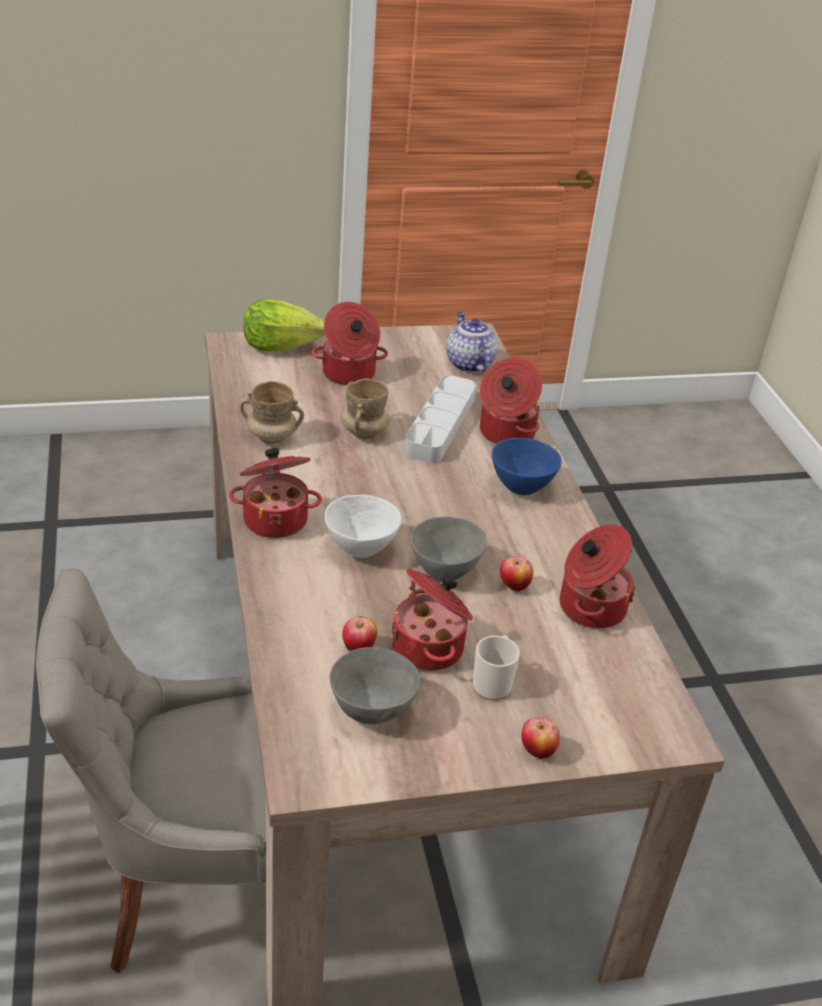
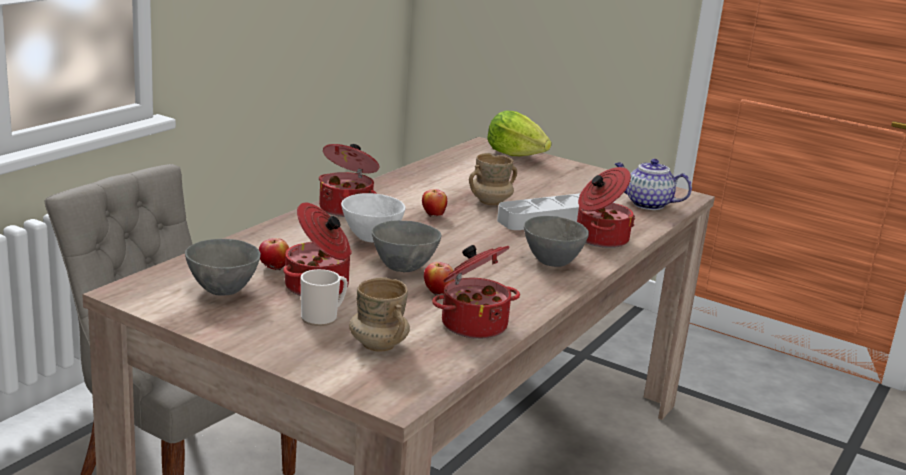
camera: 45 degrees right, 15 degrees down
beige mug [239,381,304,443] -> beige mug moved to [349,277,410,352]
cooking pot [311,302,388,385] -> none
teapot [446,312,498,372] -> teapot turned 90 degrees counterclockwise [615,159,692,210]
blue bowl [492,438,561,495] -> grey bowl [524,216,589,267]
apple [521,717,560,759] -> apple moved to [422,189,447,217]

